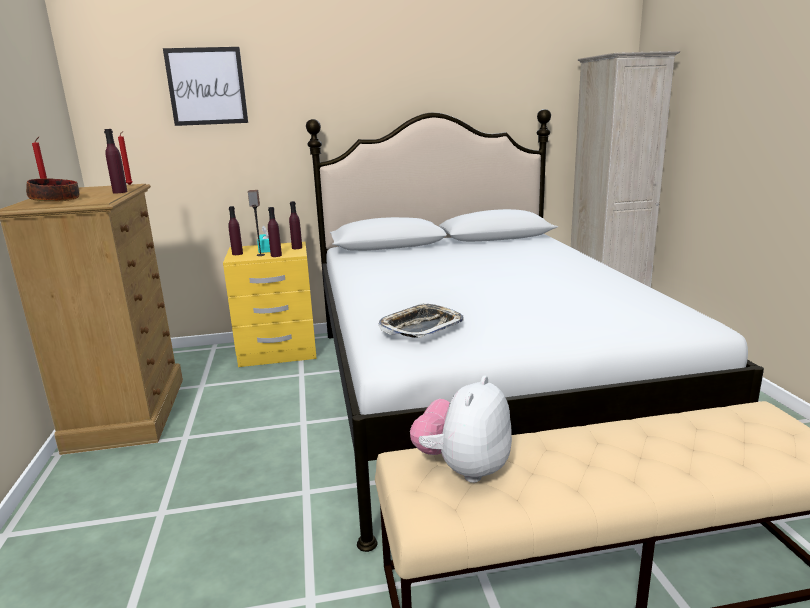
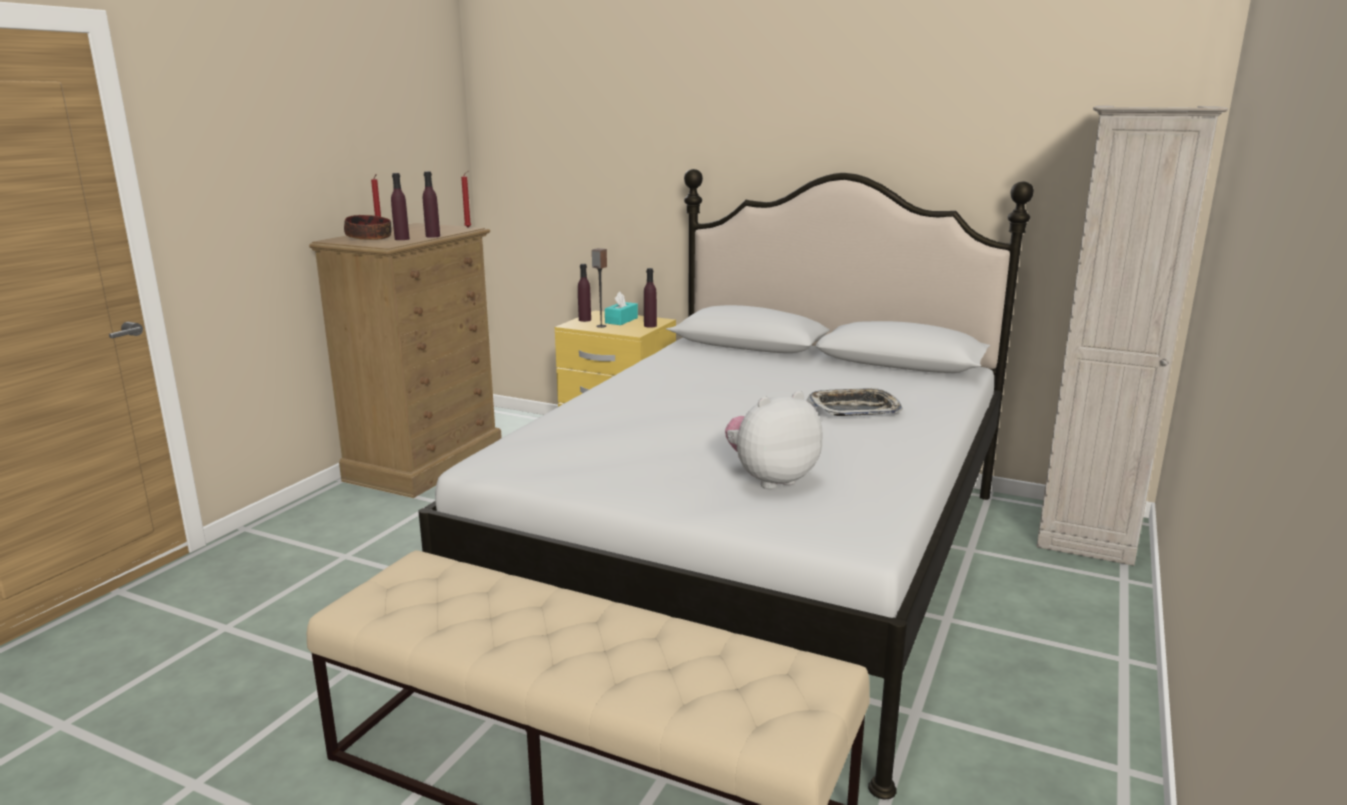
camera: 35 degrees right, 0 degrees up
picture [163,47,248,126] -> none
purple bottle [268,207,282,257] -> purple bottle moved to [391,173,410,240]
tray [378,303,464,338] -> tray moved to [807,387,903,416]
plush toy [410,375,512,483] -> plush toy moved to [725,391,823,489]

